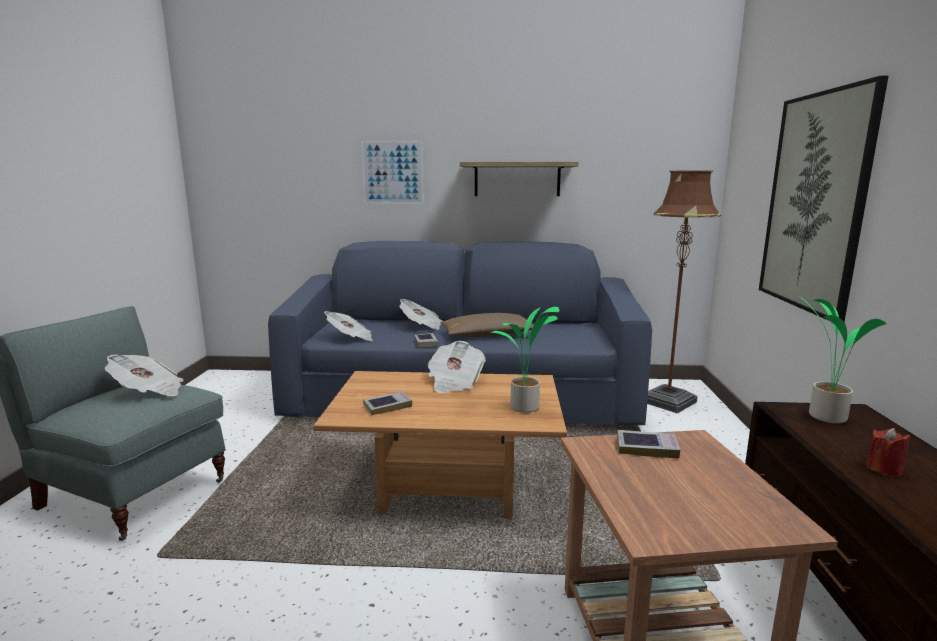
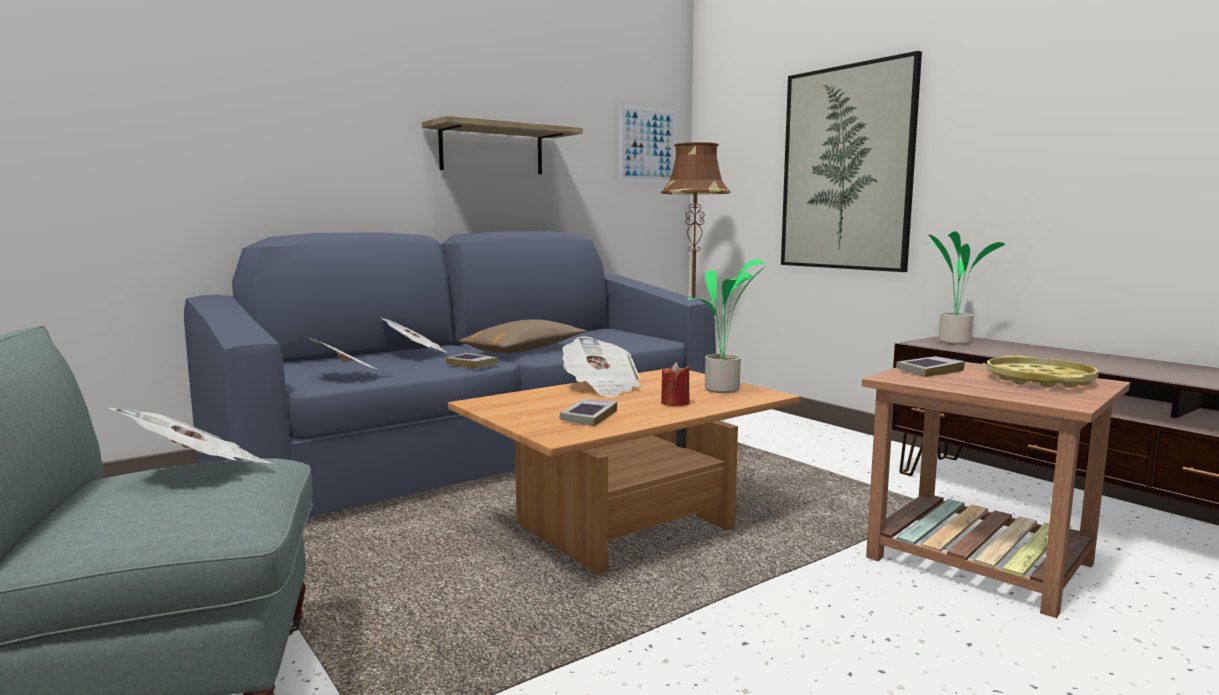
camera: 40 degrees left, 5 degrees down
picture [361,141,424,204] -> picture moved to [620,105,676,183]
red candle [866,428,911,477] -> red candle moved to [661,362,690,406]
none -> yellow tray [987,355,1099,388]

